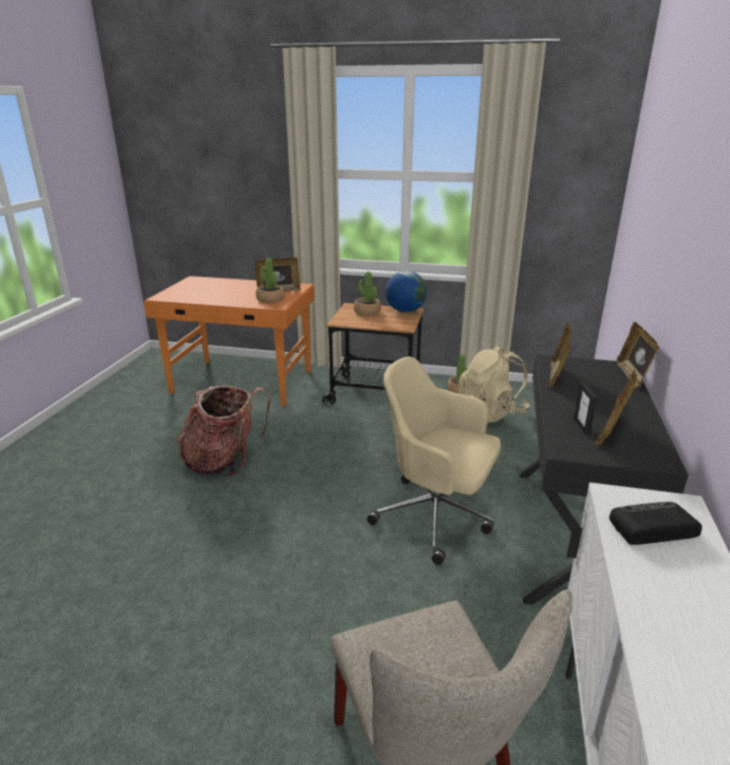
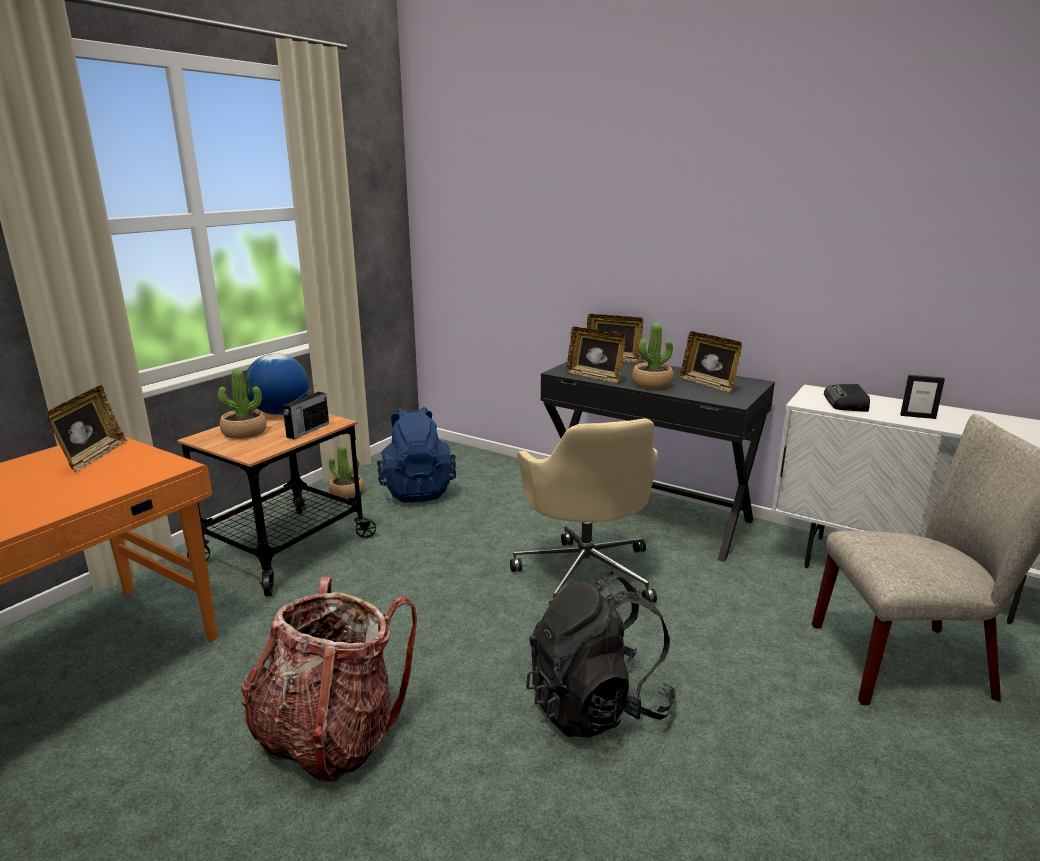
camera: 70 degrees left, 5 degrees down
potted plant [256,258,284,303] -> potted plant moved to [632,323,674,389]
beige office chair [367,357,501,565] -> beige office chair turned 60 degrees counterclockwise [510,418,658,605]
beige backpack [458,345,530,423] -> blue backpack [377,407,456,502]
picture frame [574,382,597,435] -> picture frame moved to [900,375,945,419]
none -> radio [282,387,329,439]
none -> black backpack [526,571,676,738]

